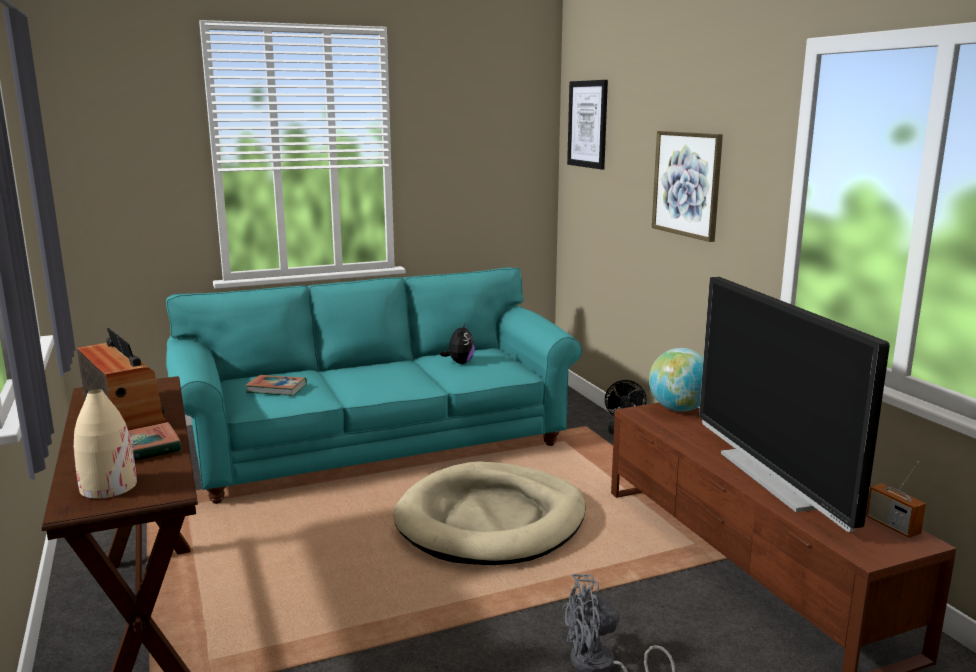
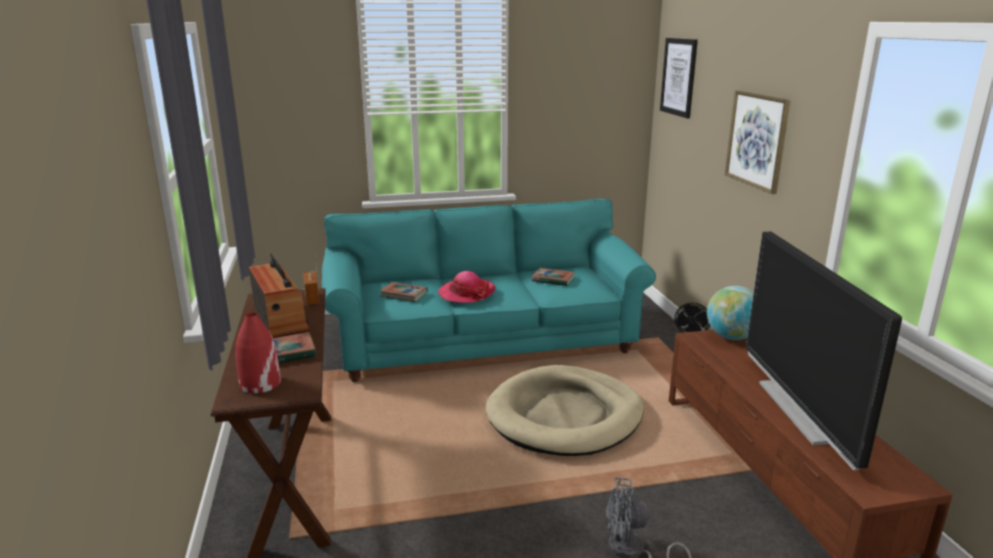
camera: 10 degrees right, 5 degrees up
beige vase [74,389,137,499] -> red vase [236,313,281,394]
plush toy [439,323,475,364] -> book [531,268,575,286]
radio [866,461,926,538] -> radio moved to [303,254,319,305]
none -> hat [438,271,495,303]

